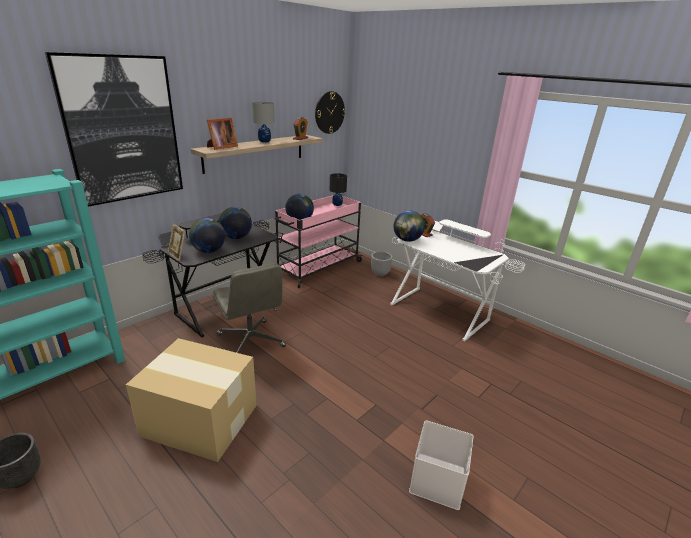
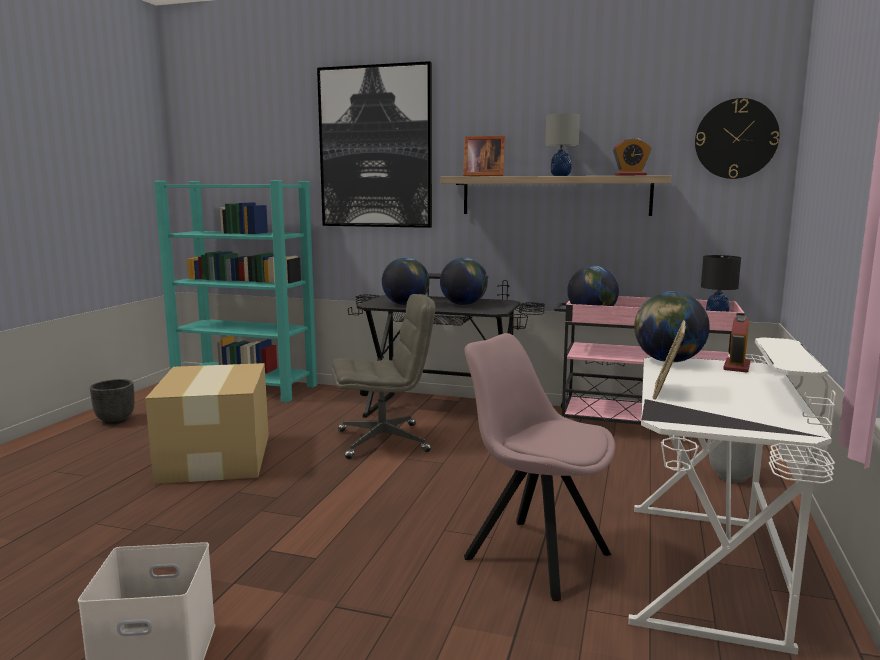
camera: 65 degrees right, 15 degrees down
picture frame [168,224,185,261] -> picture frame moved to [653,320,686,400]
grey office chair [213,263,286,353] -> grey office chair turned 135 degrees counterclockwise [332,294,435,459]
none -> pink chair [464,333,615,601]

